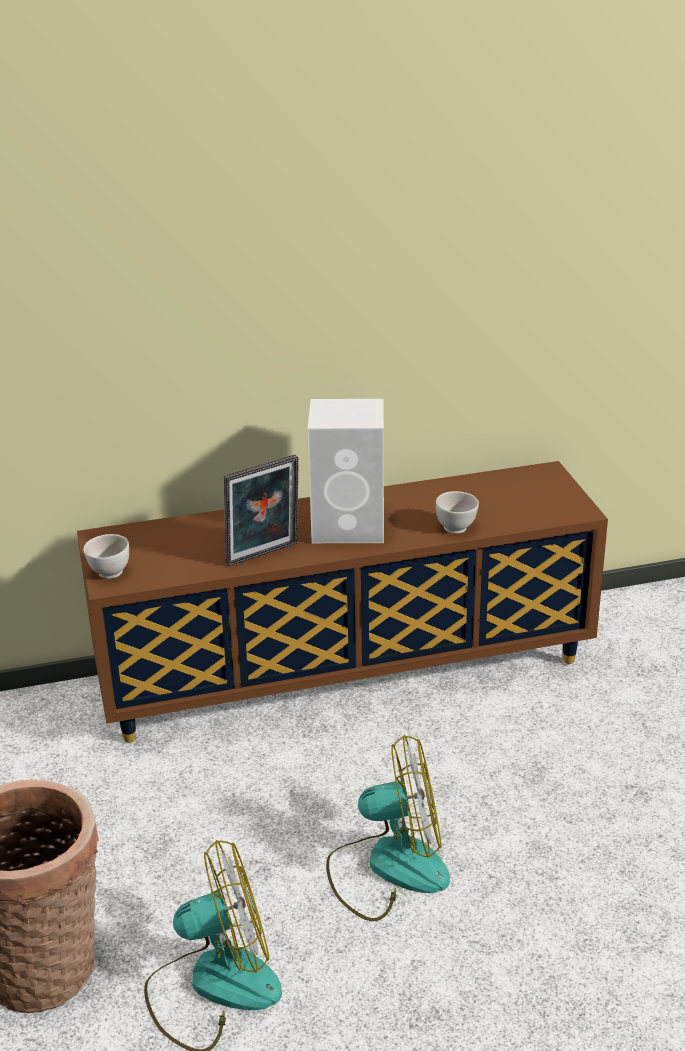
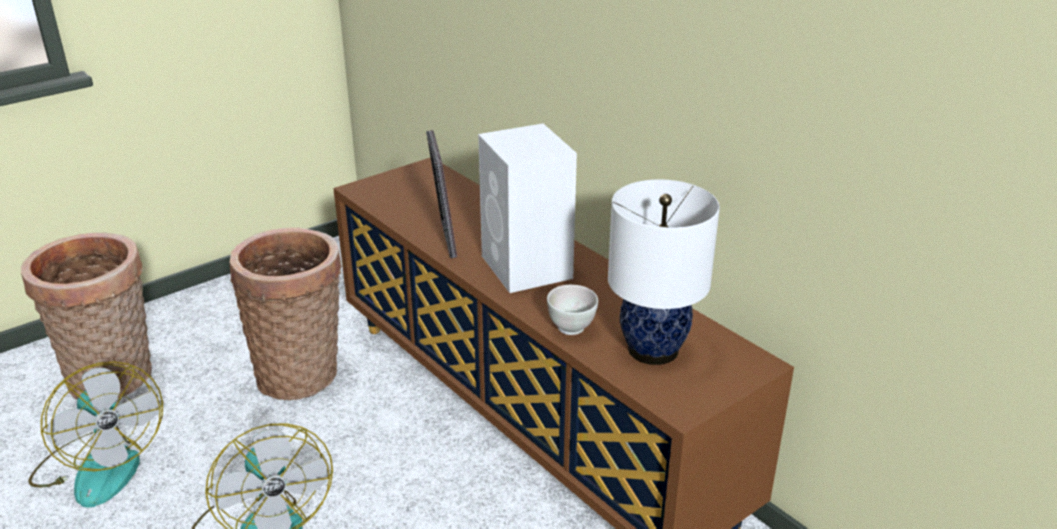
camera: 65 degrees right, 0 degrees up
white bowl [83,534,129,579] -> none
picture frame [224,455,299,566] -> picture frame turned 45 degrees clockwise [426,130,457,258]
none -> basket [230,228,342,400]
none -> white table lamp [608,179,720,365]

